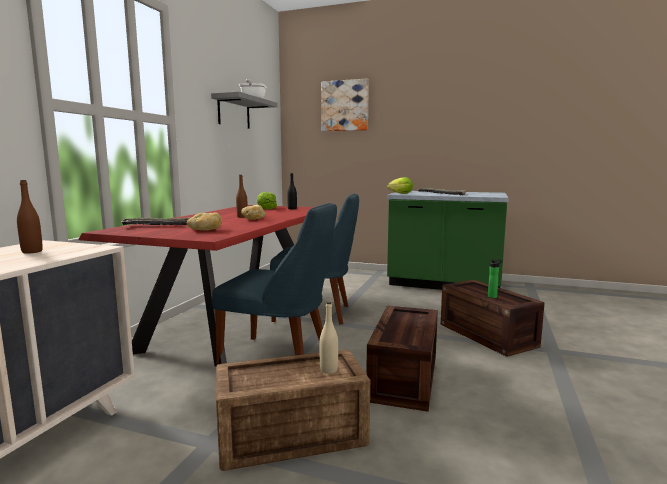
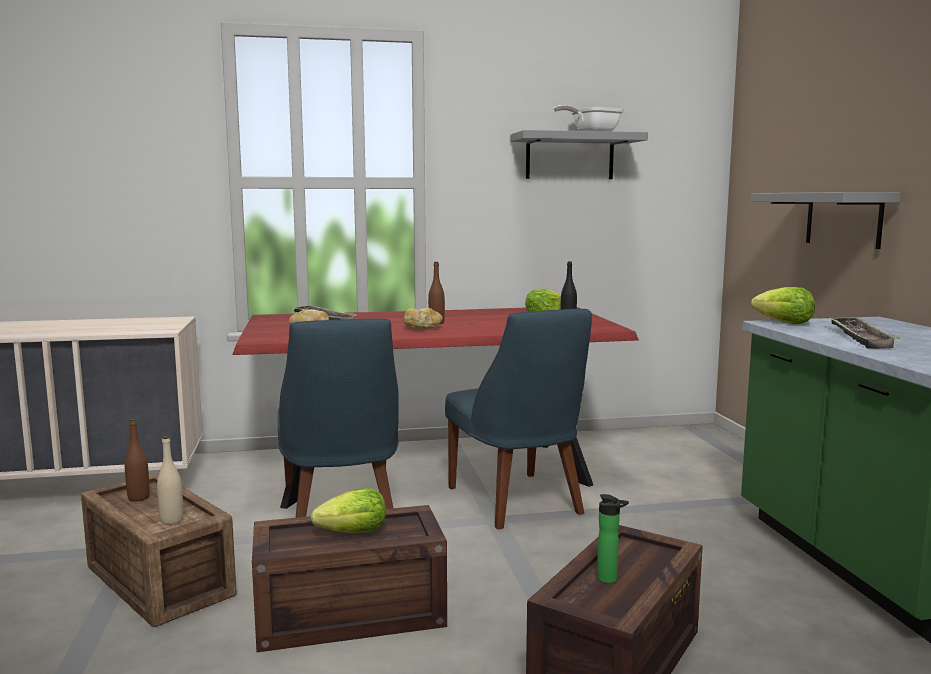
camera: 60 degrees right, 0 degrees up
brown bottle [17,180,43,253] -> brown bottle moved to [125,419,150,502]
picture [321,79,369,131] -> none
none -> lettuce [311,488,386,533]
none -> grey shelf [751,192,901,249]

